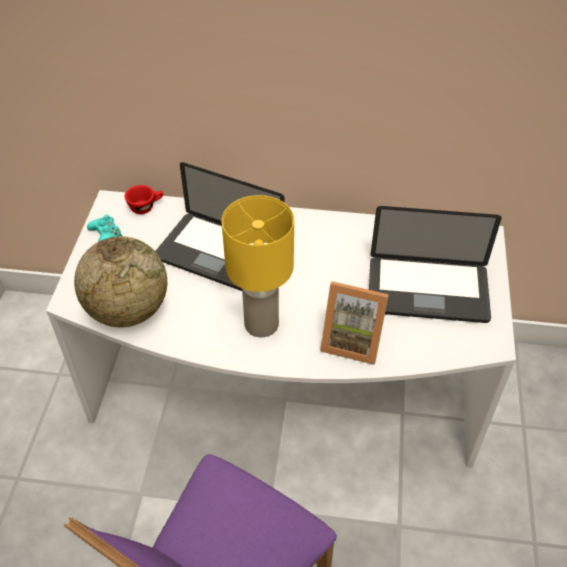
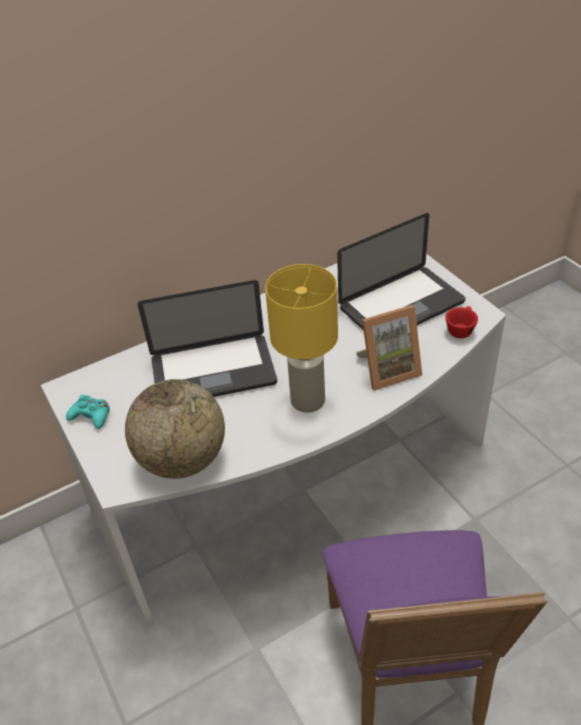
camera: 35 degrees left, 5 degrees down
red cup [125,185,163,214] -> red cup moved to [445,306,478,338]

